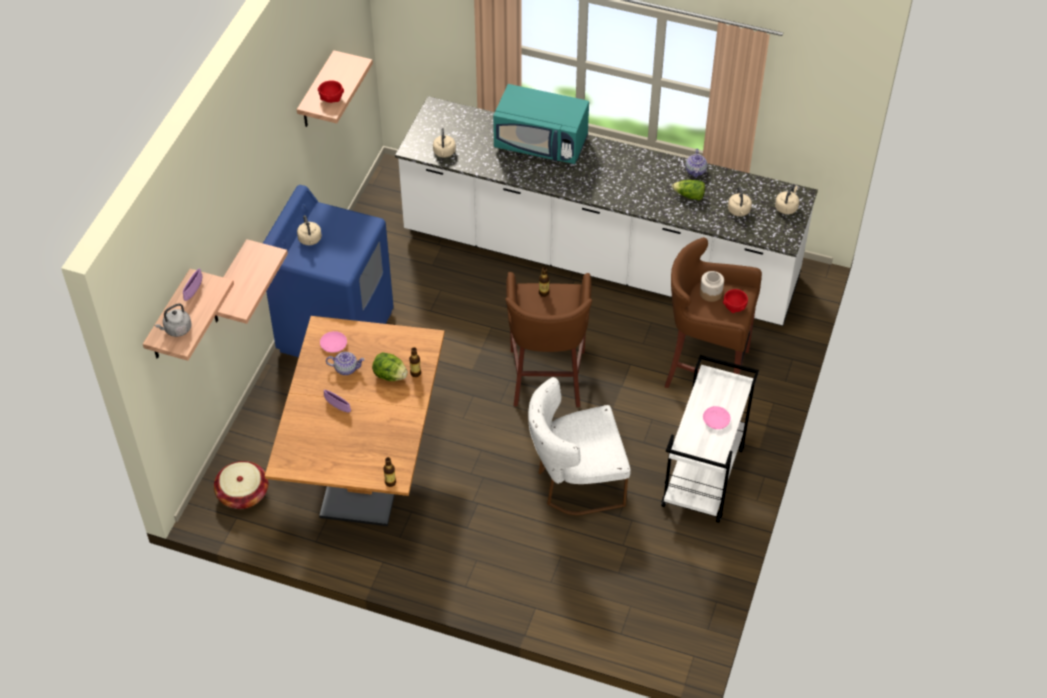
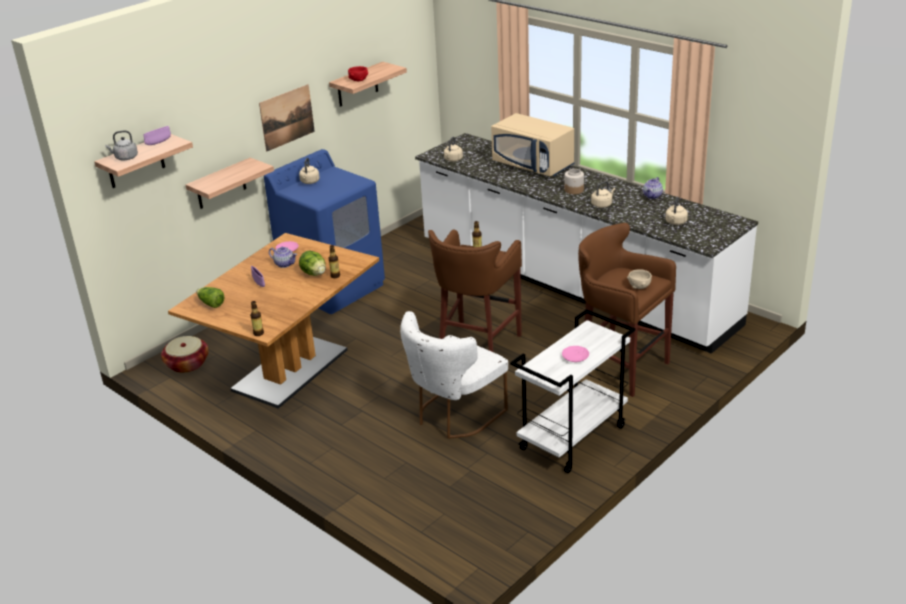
camera: 25 degrees right, 20 degrees down
turquoise microwave [493,84,589,164] -> beige microwave [491,113,574,176]
white chair [528,377,631,515] -> white chair turned 60 degrees counterclockwise [400,311,508,439]
lettuce [672,180,705,200] -> lettuce moved to [196,287,225,308]
jar [700,271,724,302] -> jar moved to [565,169,584,194]
red bowl [723,289,748,313] -> beige bowl [627,269,652,289]
beige kettle [775,185,799,214] -> beige kettle moved to [591,181,615,208]
none -> picture [259,84,315,151]

